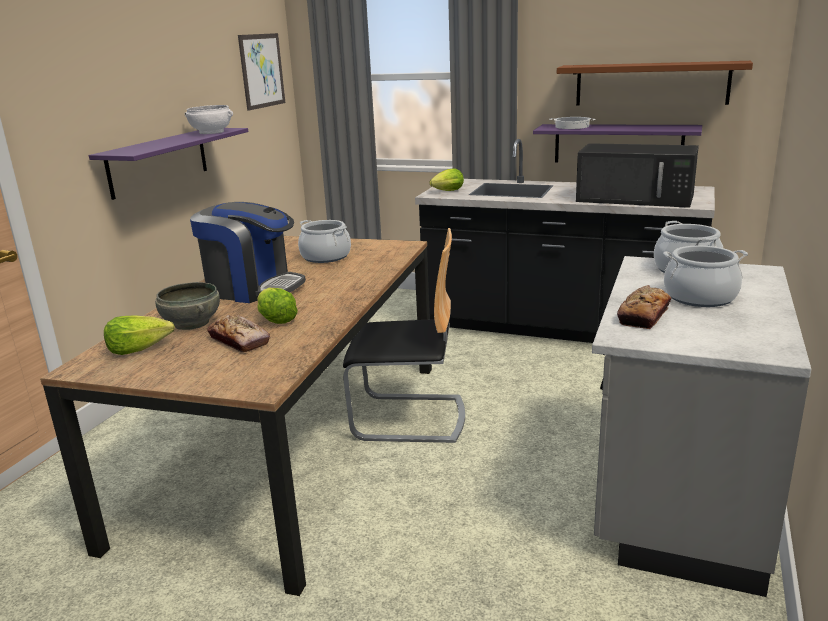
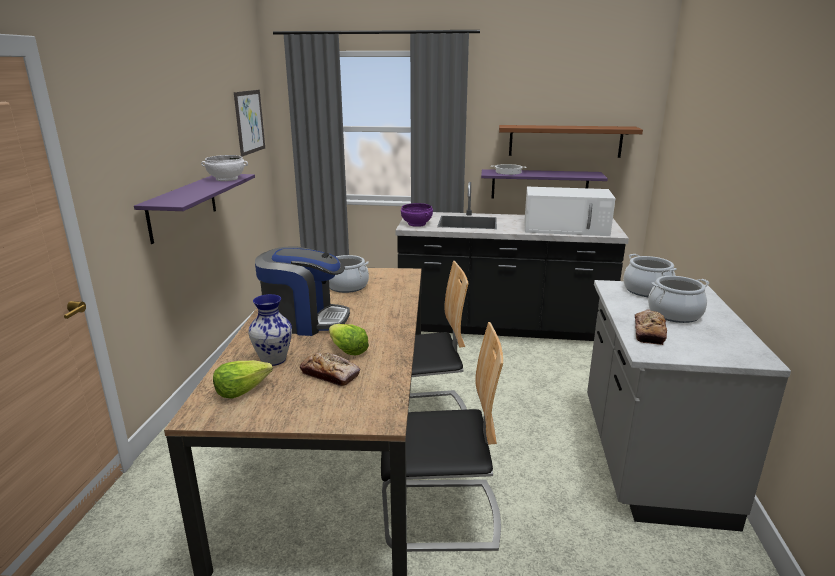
camera: 15 degrees left, 0 degrees up
grey bowl [155,282,220,330] -> vase [248,294,292,366]
lettuce [430,168,464,191] -> purple bowl [401,203,433,227]
black microwave [576,143,699,208] -> white microwave [524,187,616,236]
none -> chair [381,322,503,552]

